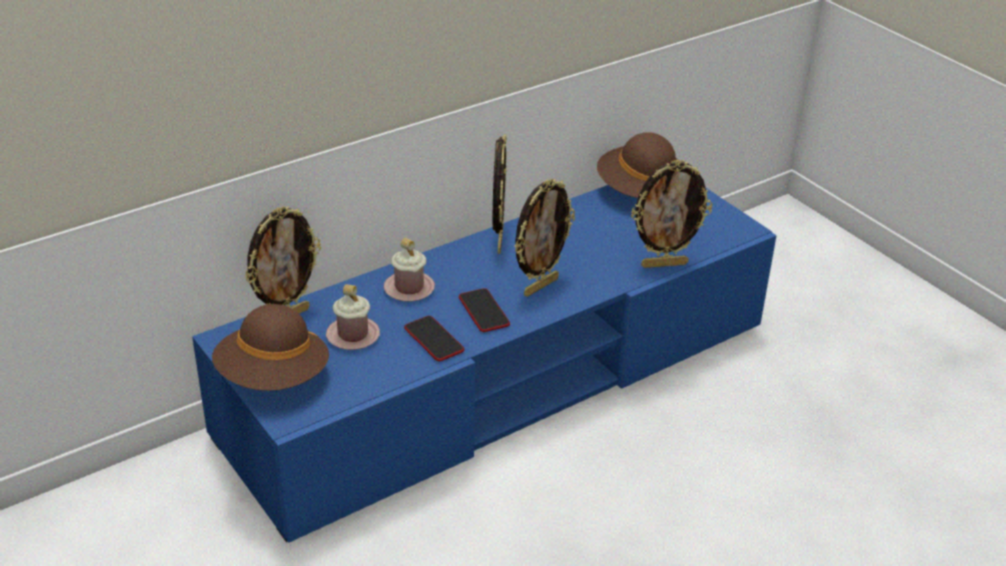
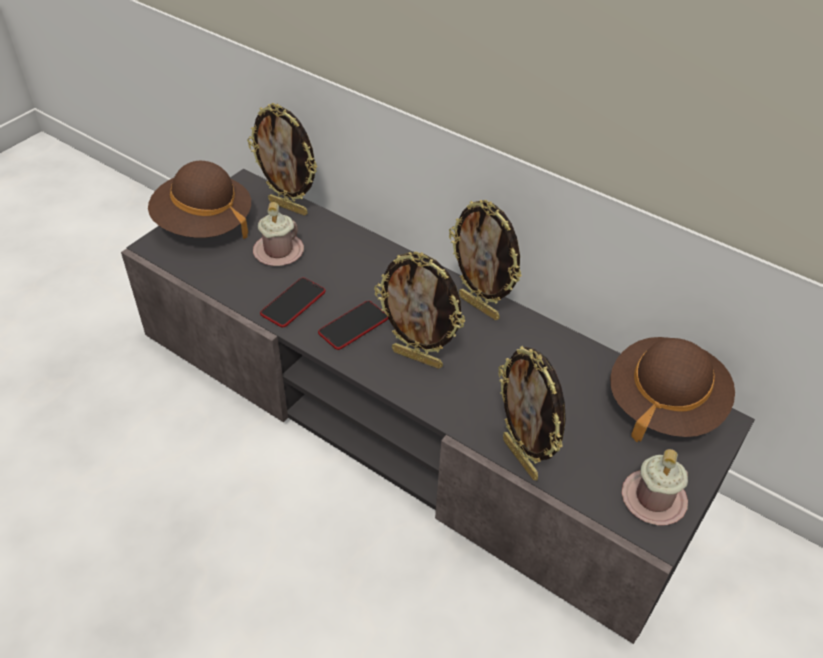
camera: 70 degrees right, 10 degrees up
blue tv stand [192,185,776,543] -> grey tv stand [121,168,755,644]
pink mug [384,238,435,301] -> pink mug moved to [622,449,688,525]
picture frame [493,135,506,254] -> picture frame turned 60 degrees clockwise [449,200,522,320]

